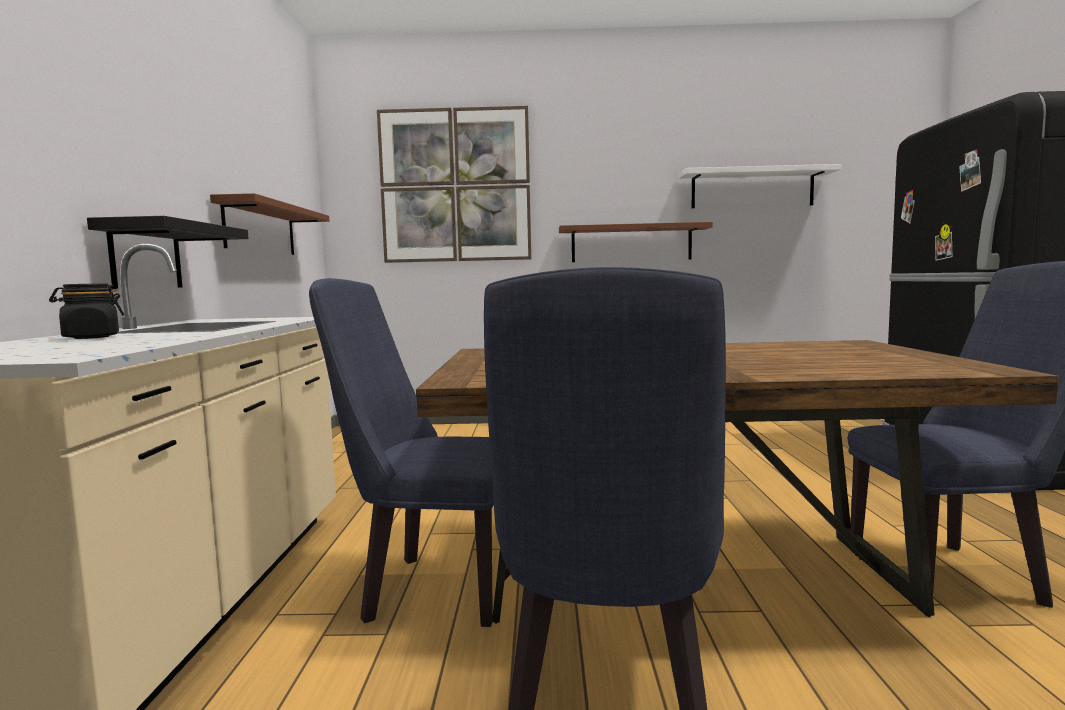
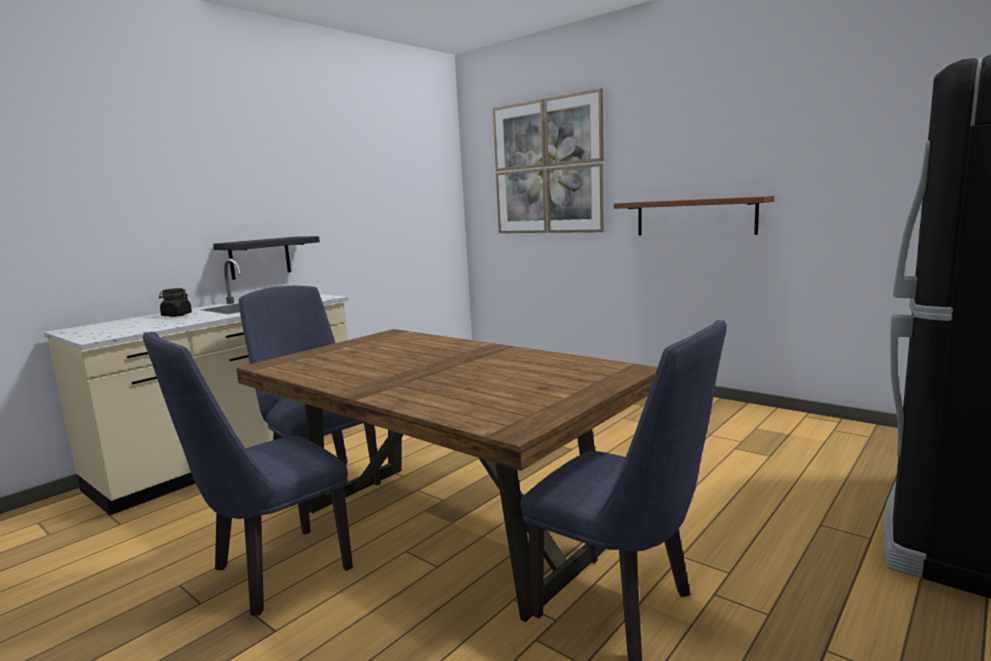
camera: 40 degrees right, 5 degrees up
brown shelf [210,193,329,255] -> none
white shelf [679,164,841,208] -> none

